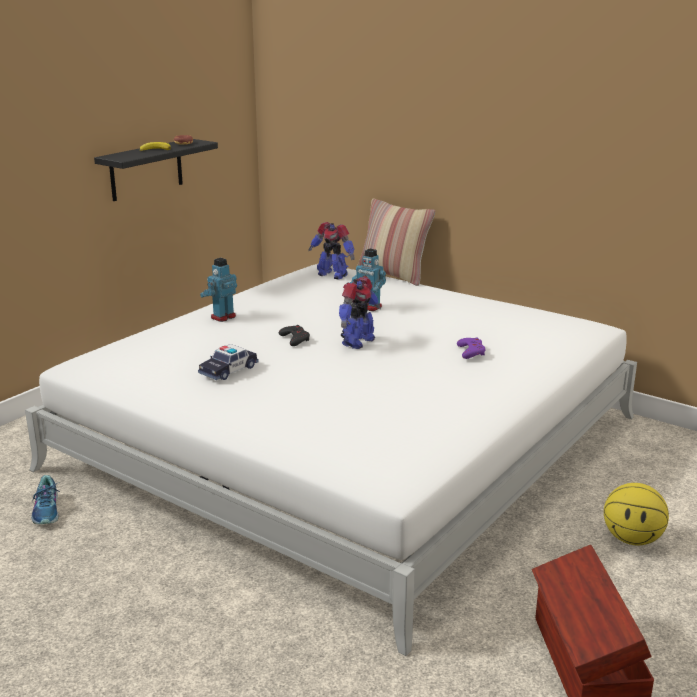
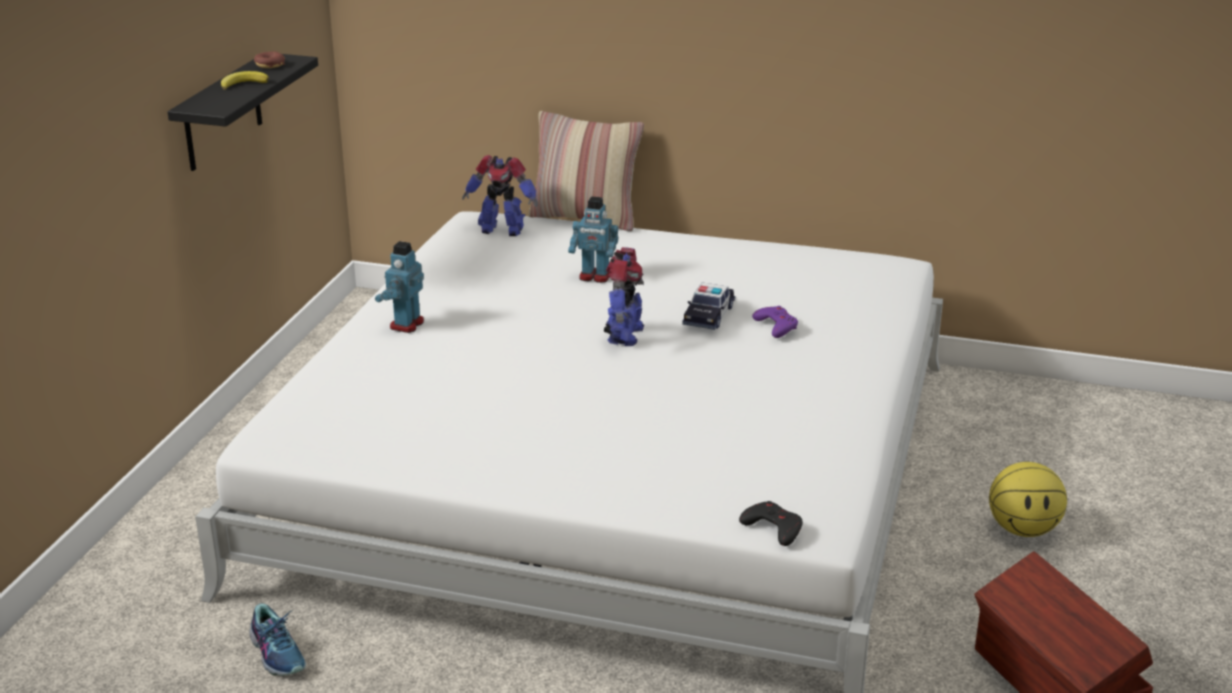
camera: 20 degrees left, 5 degrees up
toy car [198,344,258,380] -> toy car moved to [682,282,735,330]
black game controller [279,325,310,346] -> black game controller moved to [739,501,803,546]

